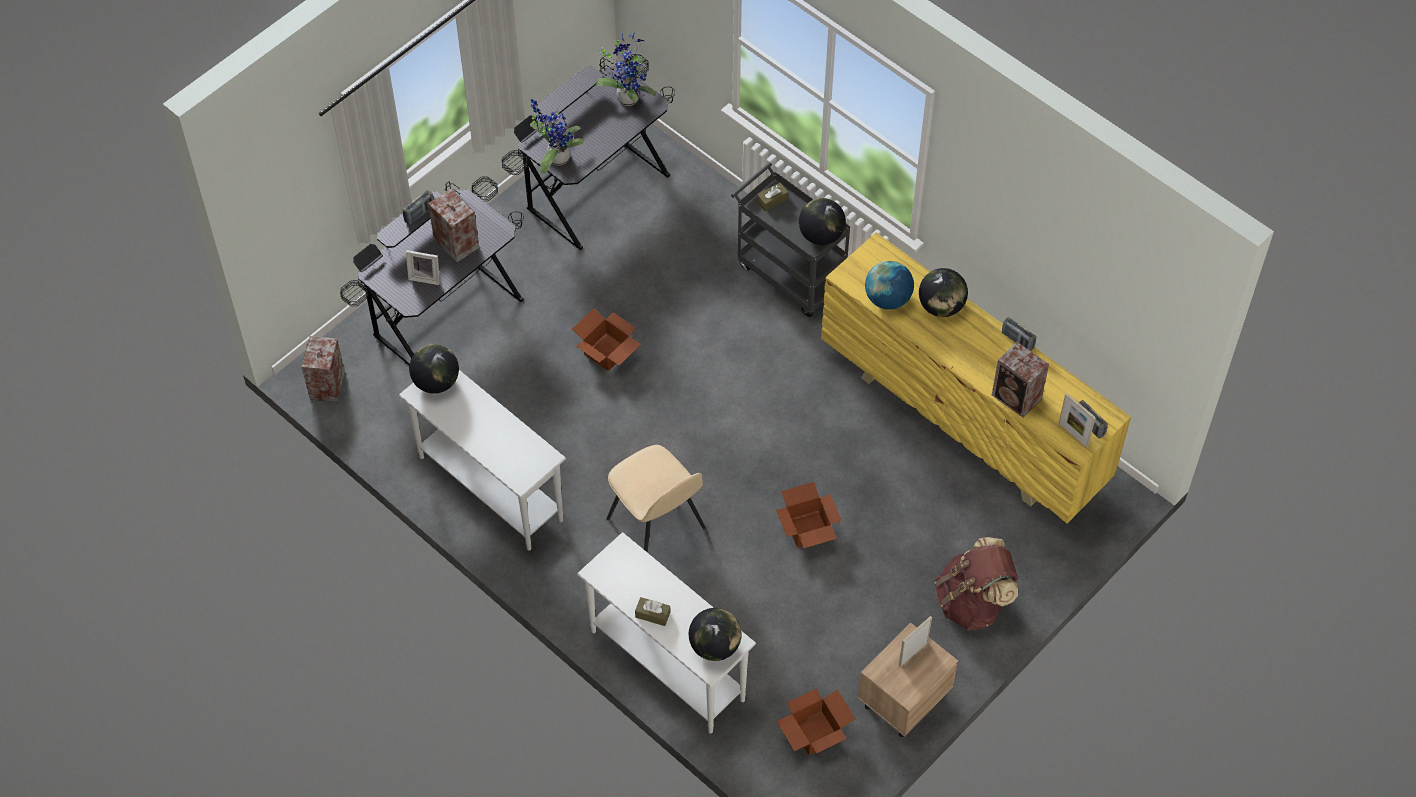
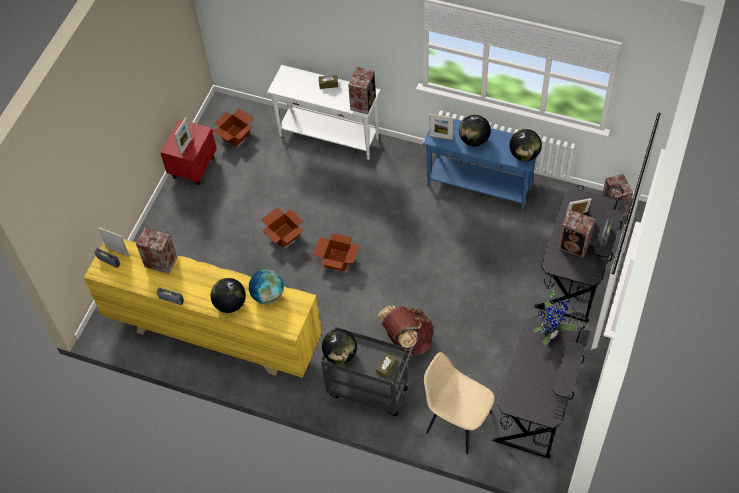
camera: 160 degrees right, 0 degrees up
white console table [399,370,566,551] -> blue console table [423,114,536,212]
cardboard box [572,308,641,371] -> cardboard box moved to [313,233,360,272]
potted plant [594,31,656,106] -> none
beige chair [606,445,705,553] -> beige chair moved to [424,352,495,454]
globe [689,608,742,661] -> globe moved to [459,115,491,147]
beige nightstand [858,623,958,737] -> red nightstand [160,119,217,185]
brown backpack [935,537,1018,630] -> brown backpack moved to [377,306,434,355]
none -> speaker [348,67,376,115]
none -> picture frame [429,114,454,140]

